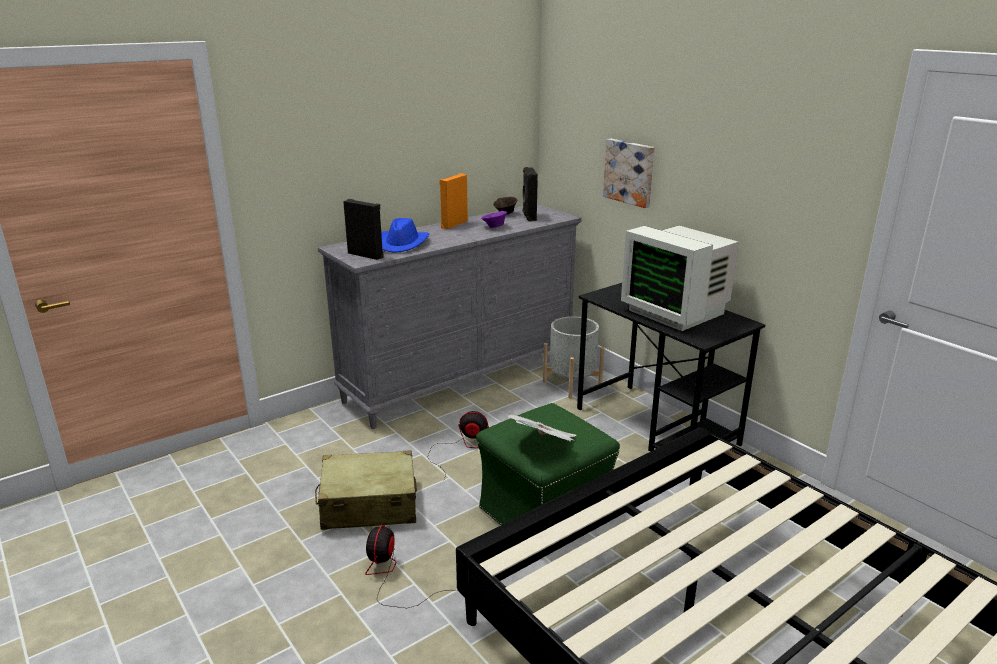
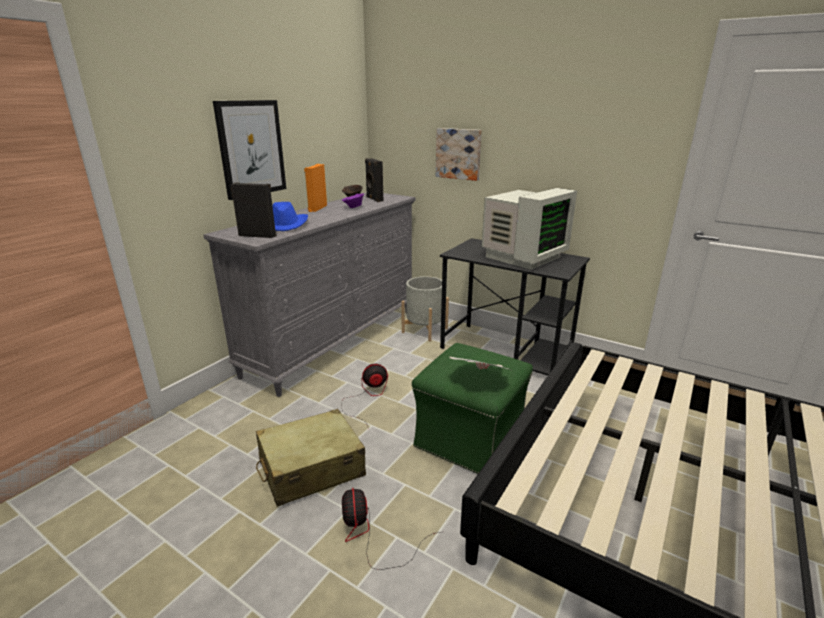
camera: 20 degrees left, 0 degrees up
monitor [621,225,739,331] -> monitor turned 75 degrees counterclockwise [482,188,577,270]
none -> picture [213,100,286,200]

